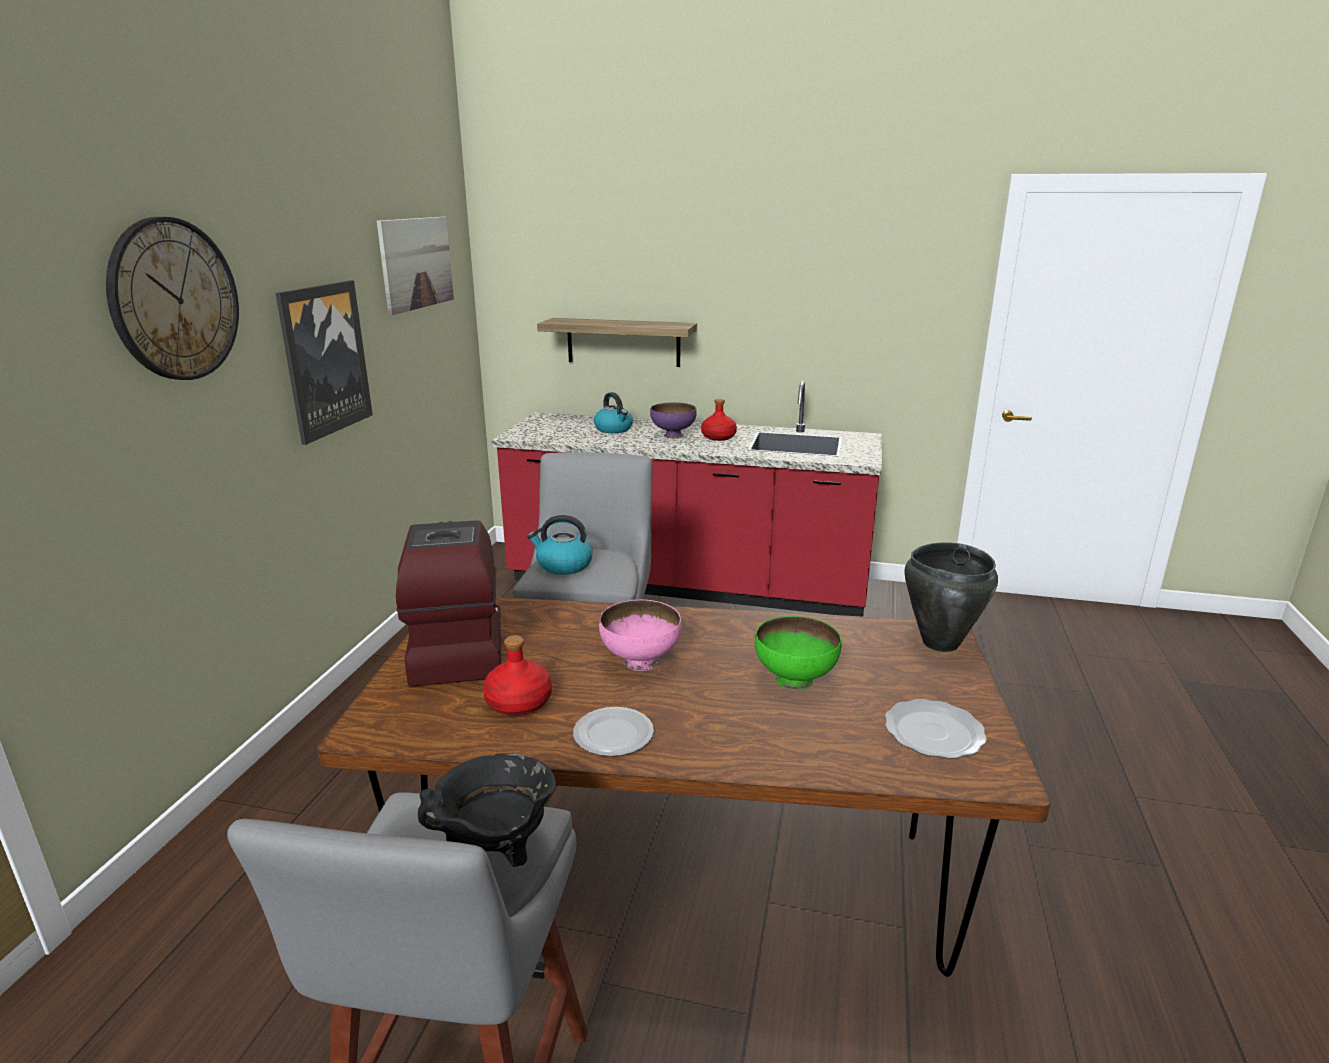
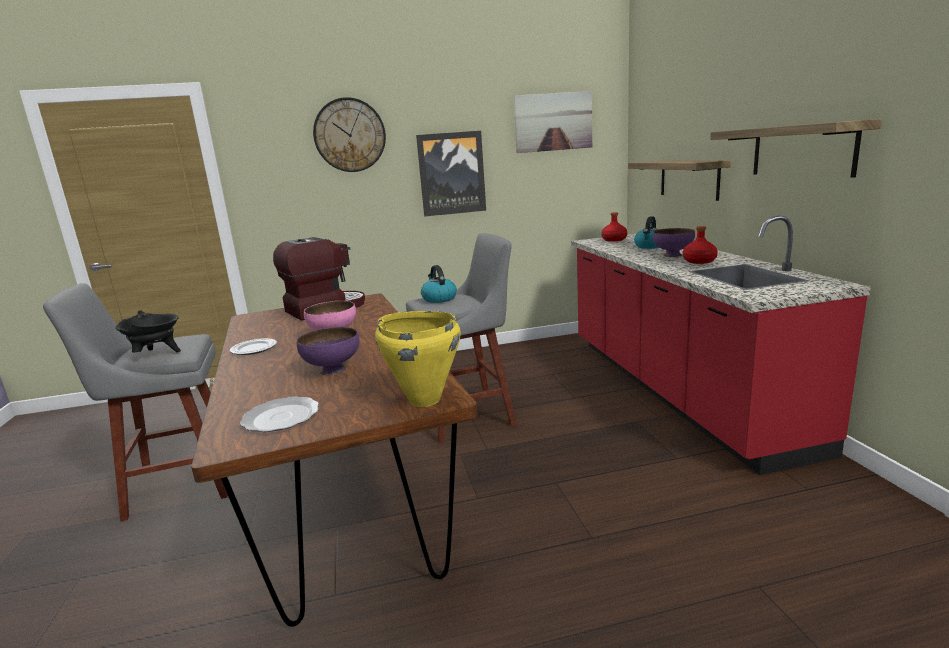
camera: 65 degrees right, 5 degrees down
red bottle [483,635,552,716] -> red bottle moved to [601,212,627,242]
green bowl [755,616,841,690] -> purple bowl [297,327,359,375]
black cooking pot [904,542,998,652] -> yellow cooking pot [375,311,461,407]
none -> shelf [710,119,882,178]

